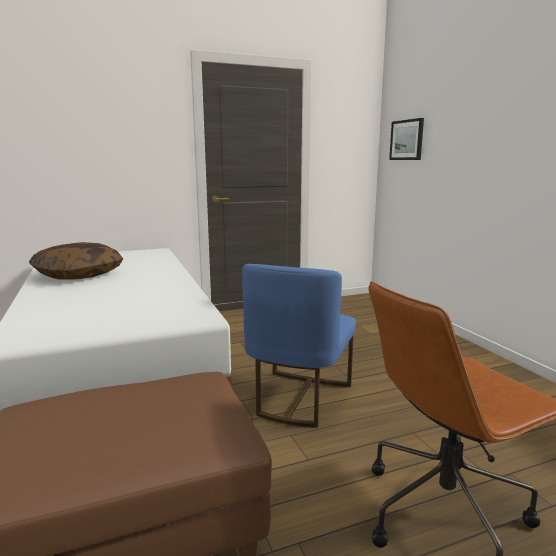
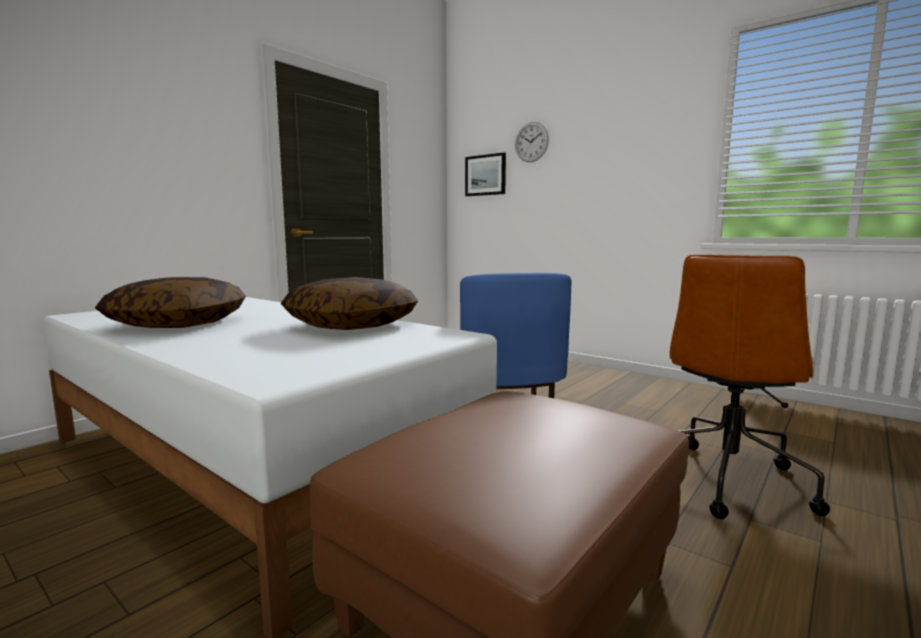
camera: 30 degrees left, 5 degrees down
none -> pillow [281,277,418,330]
none -> wall clock [515,122,549,162]

